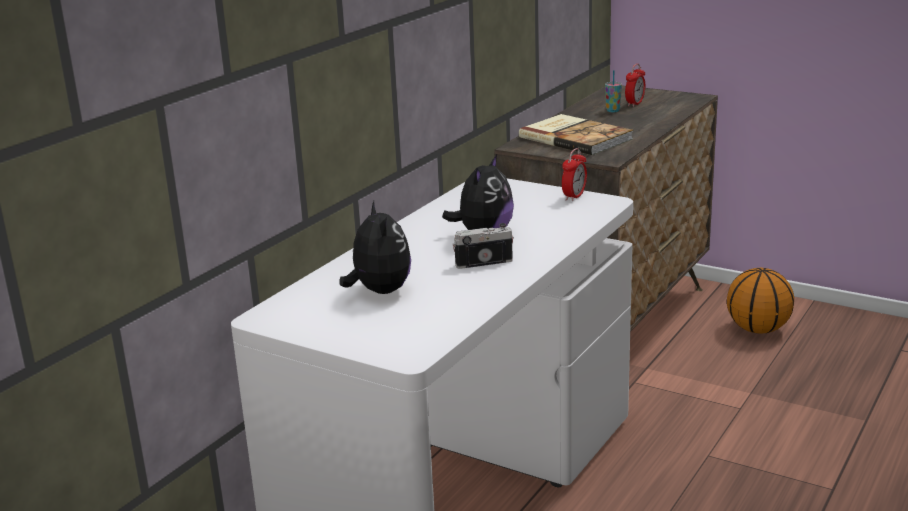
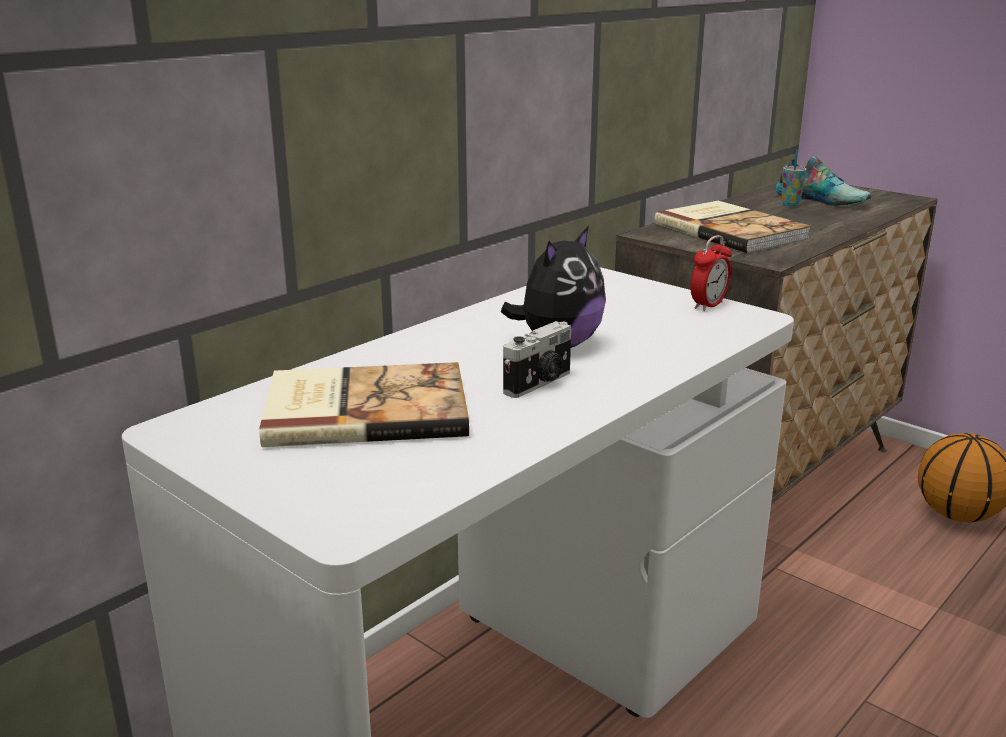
camera: 10 degrees right, 0 degrees up
plush toy [339,201,411,294] -> book [259,362,469,447]
camera [452,223,514,269] -> camera turned 135 degrees clockwise [503,321,571,398]
alarm clock [625,64,645,107] -> shoe [776,156,871,206]

